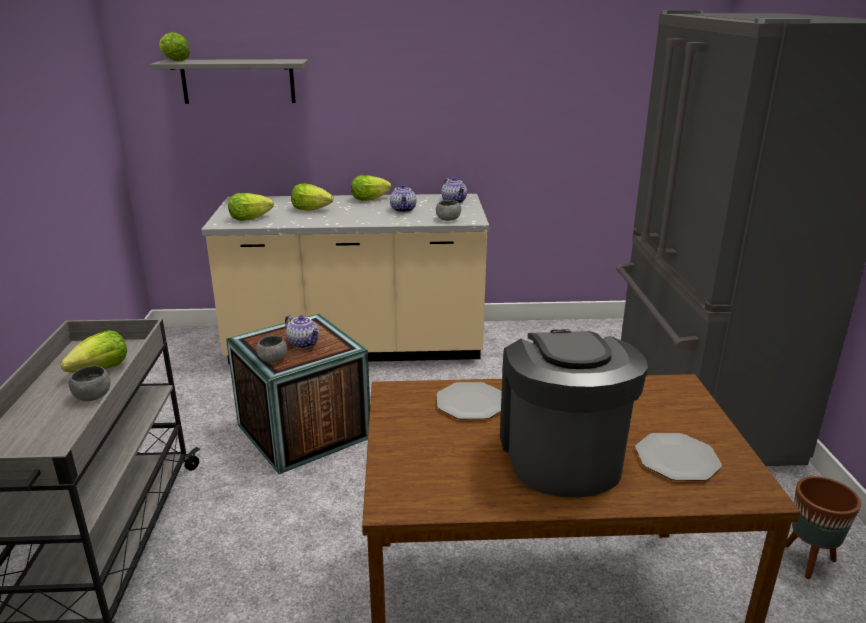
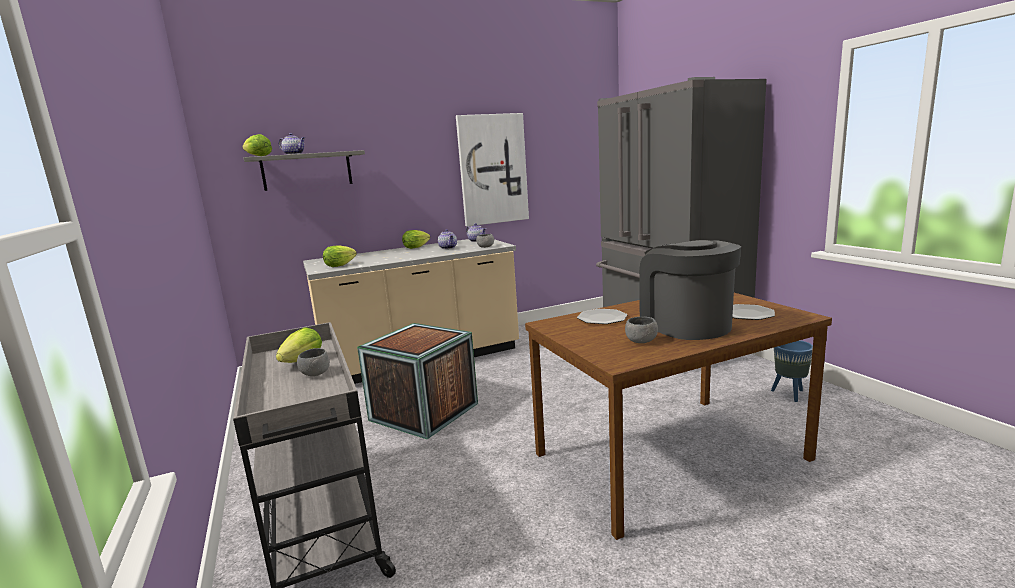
camera: 20 degrees left, 10 degrees down
grey bowl [256,336,287,362] -> grey bowl moved to [625,317,658,343]
teapot [285,315,319,349] -> teapot moved to [278,133,305,155]
lettuce [291,184,334,211] -> none
brown planter [785,476,861,579] -> blue planter [771,340,813,402]
none -> picture [456,113,529,226]

